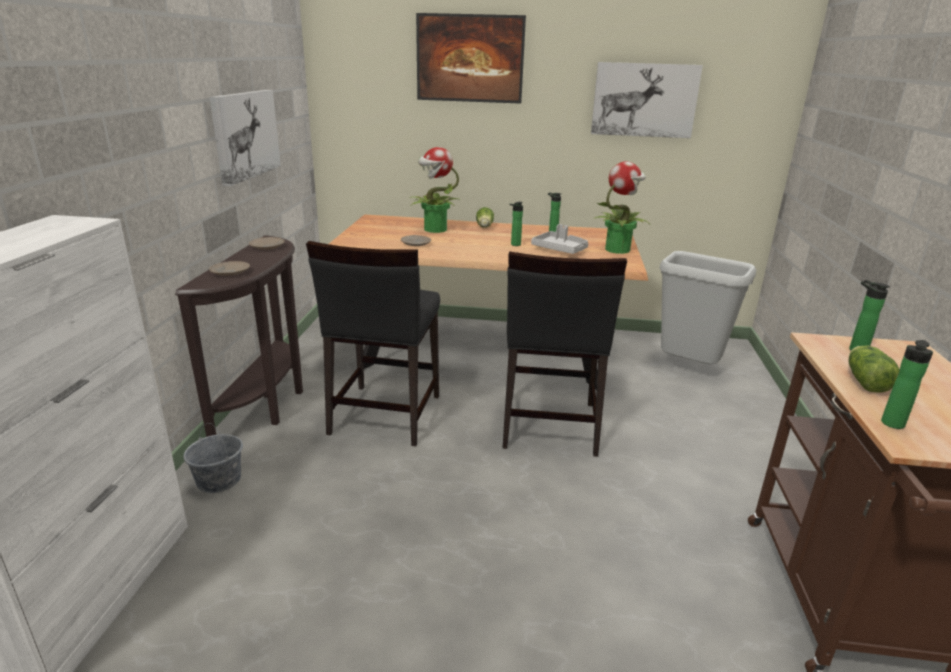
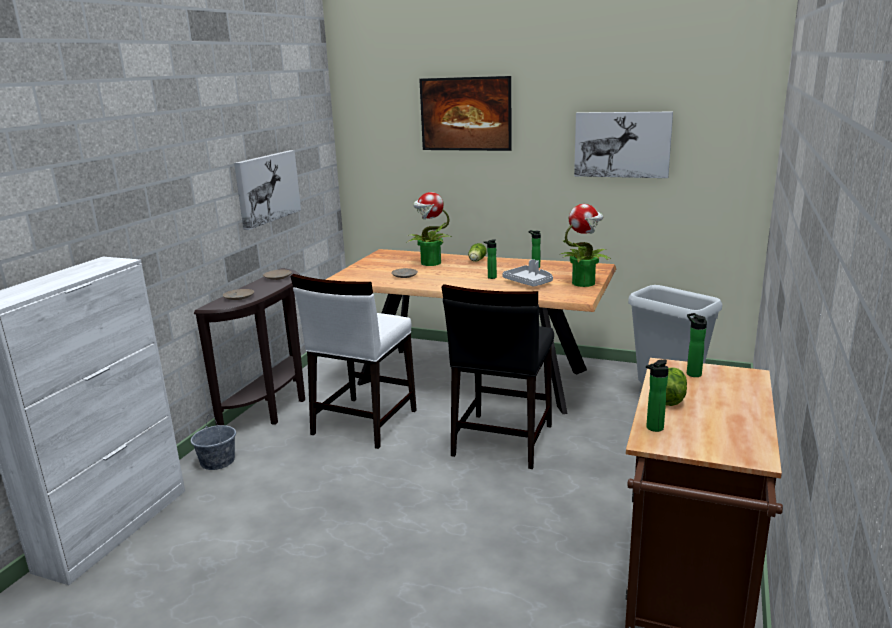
camera: 15 degrees right, 5 degrees down
black chair [306,241,440,446] -> white chair [290,274,417,449]

